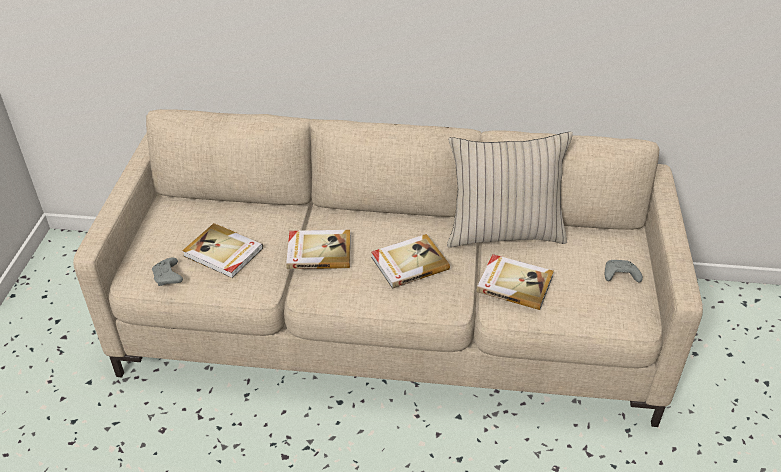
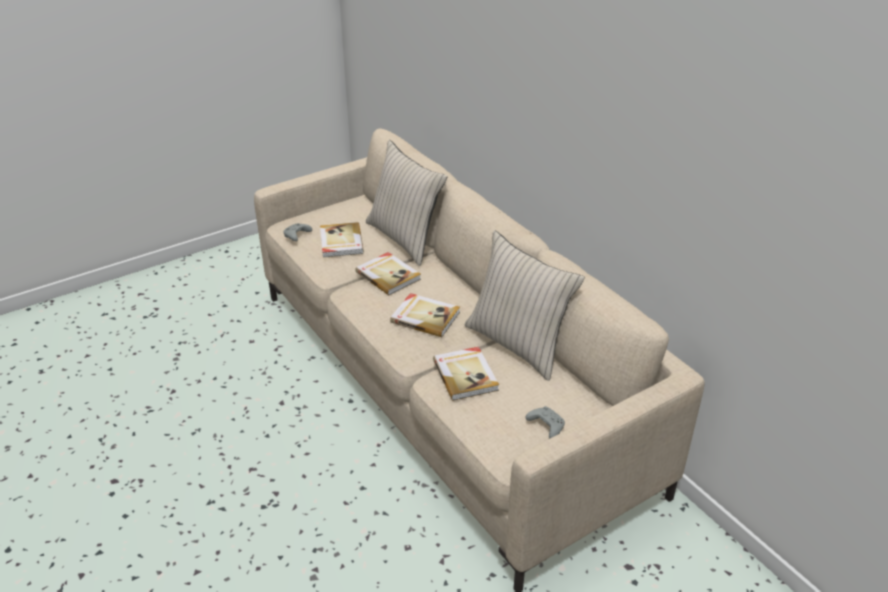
camera: 50 degrees right, 5 degrees down
none -> beige pillow [366,140,447,266]

